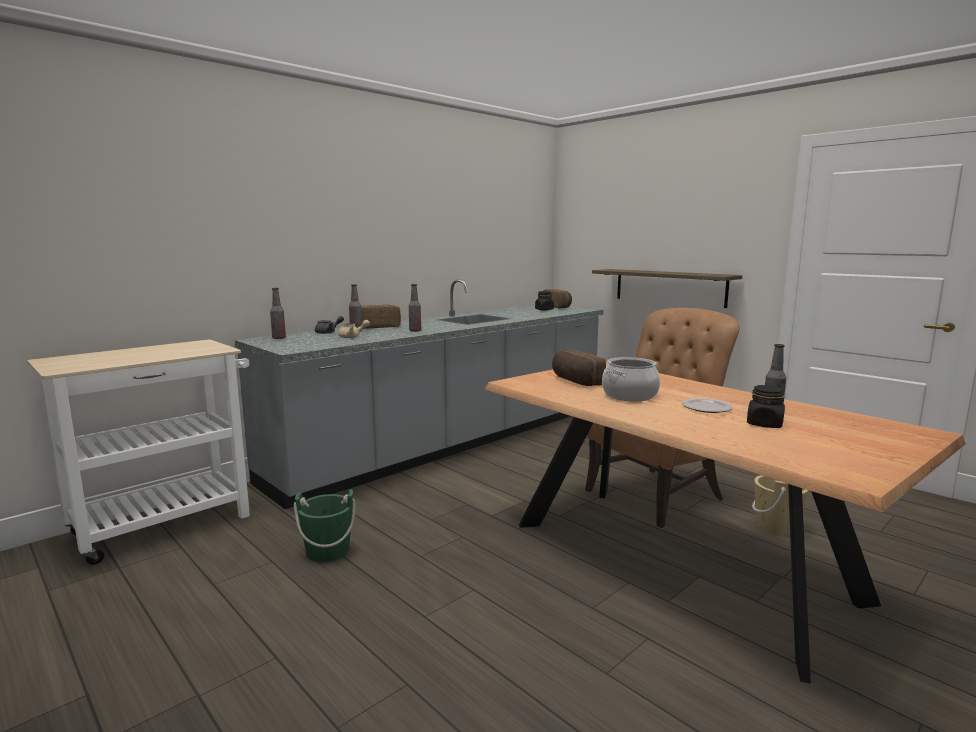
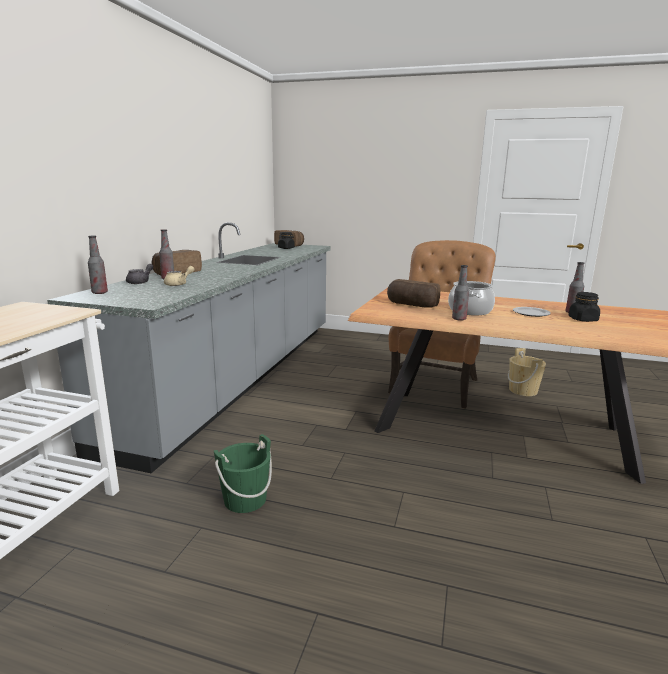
camera: 30 degrees left, 5 degrees up
bottle [409,284,421,332] -> bottle moved to [452,265,469,321]
shelf [592,269,742,308] -> none

